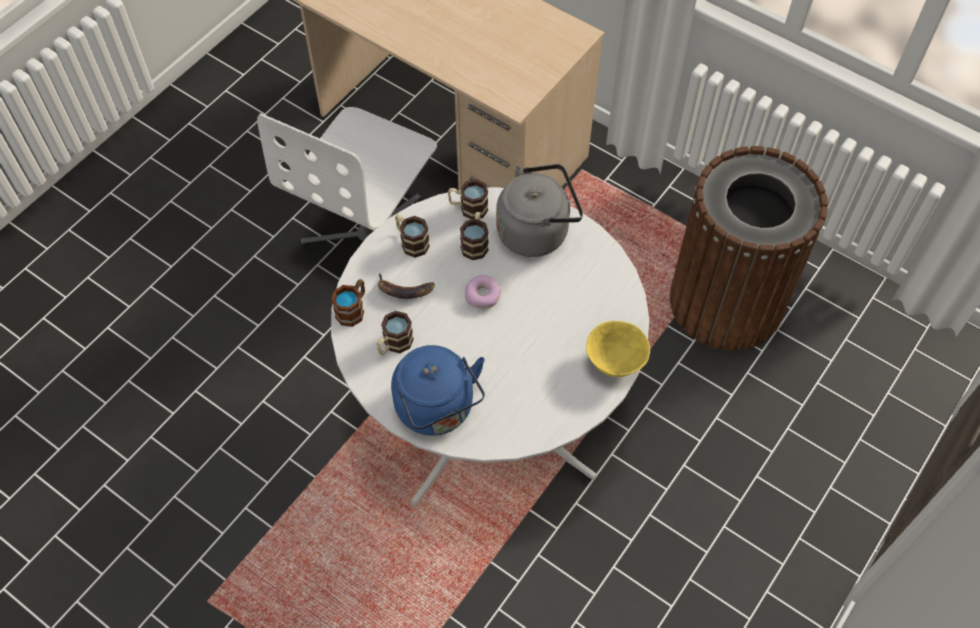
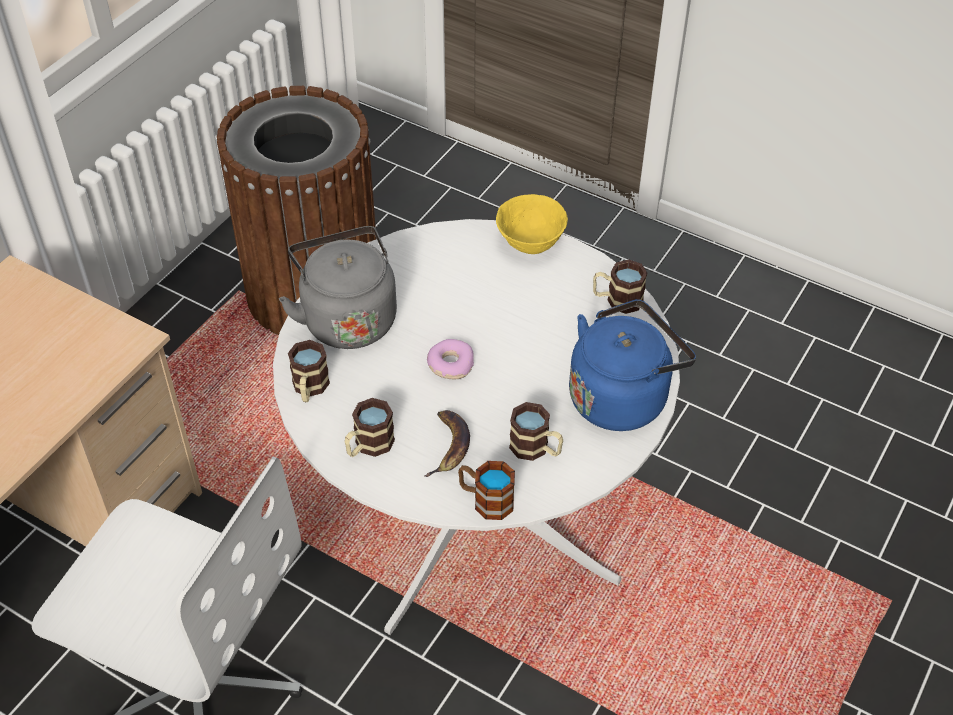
camera: 95 degrees left, 10 degrees down
mug [460,212,489,260] -> mug moved to [593,260,648,314]

